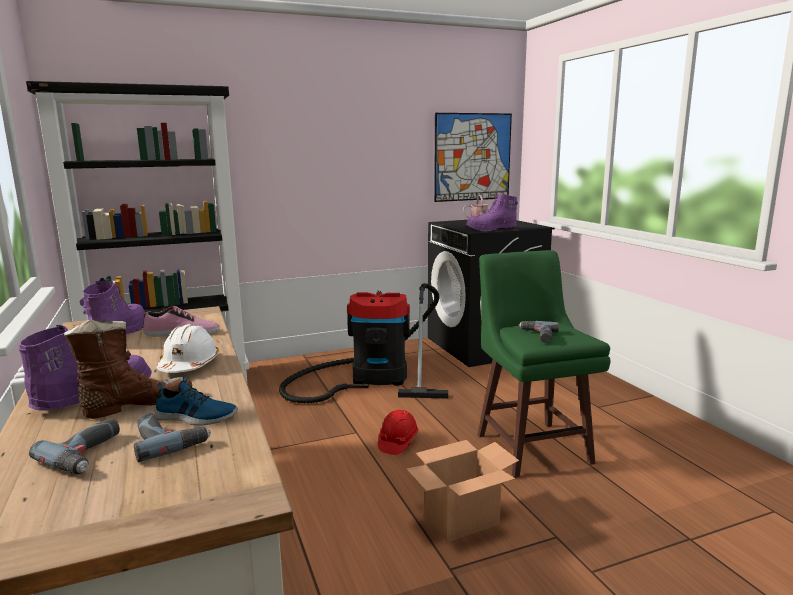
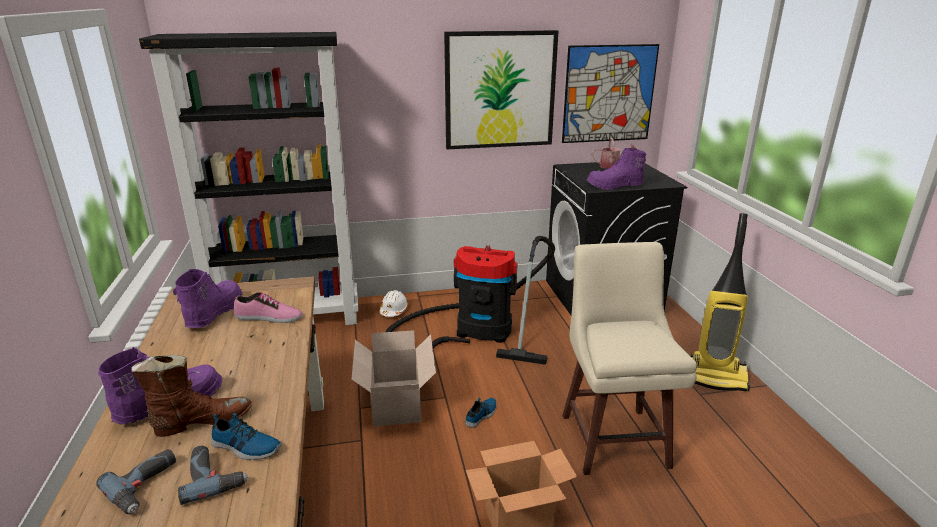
camera: 10 degrees right, 10 degrees up
white hard hat [157,324,219,373] -> white hard hat moved to [380,290,408,317]
red hard hat [378,410,419,455] -> shoe [465,398,497,428]
green stool [477,250,610,478] -> beige stool [562,242,697,475]
power drill [519,321,559,343] -> none
none -> cardboard box [351,330,436,426]
none -> picture [444,30,558,149]
none -> vacuum cleaner [690,213,750,392]

